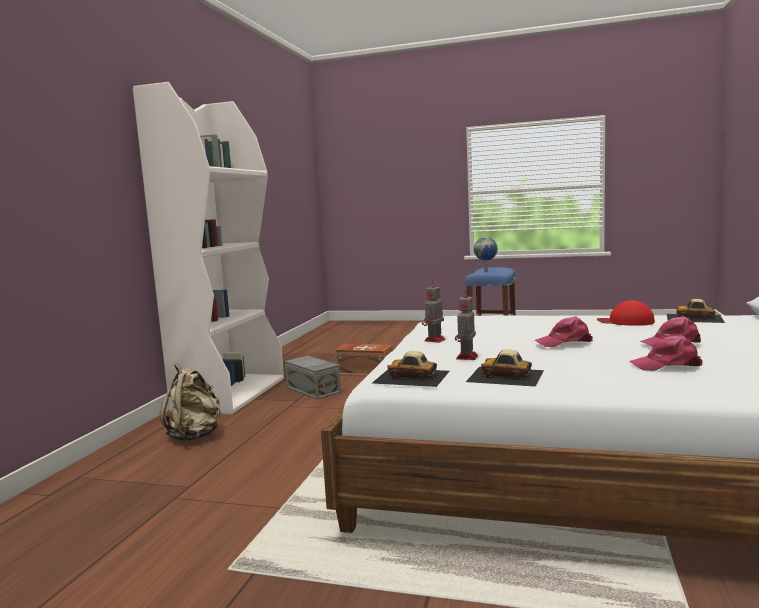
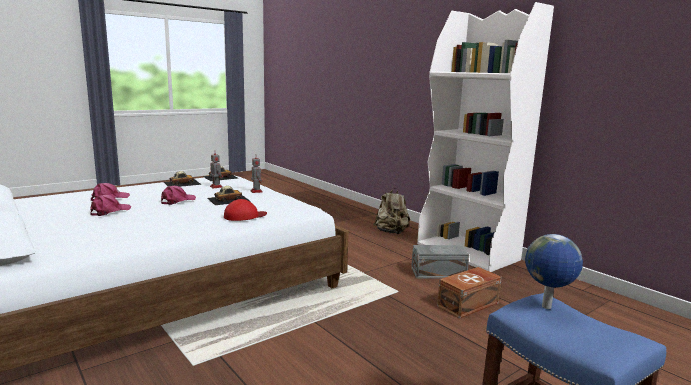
camera: 125 degrees right, 5 degrees up
red cap [597,300,655,326] -> red cap moved to [224,199,267,221]
toy car [667,299,725,323] -> toy car moved to [207,186,250,205]

